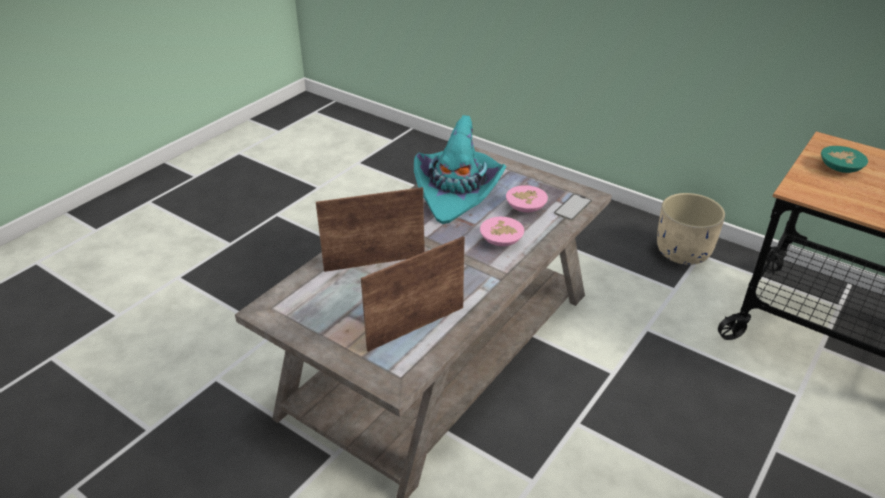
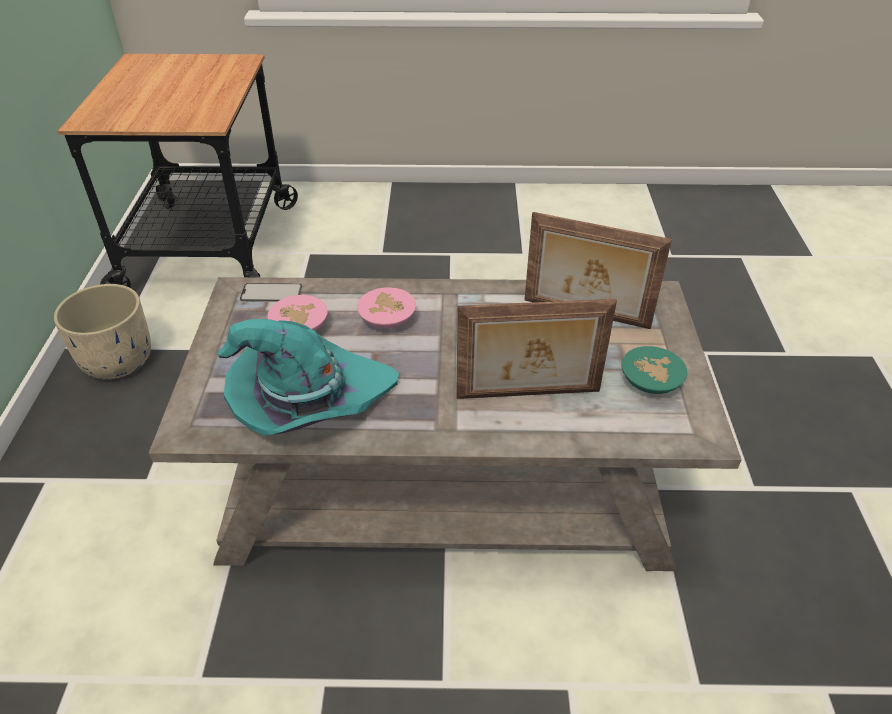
camera: 125 degrees left, 5 degrees up
picture frame [316,187,425,272] -> picture frame turned 45 degrees counterclockwise [456,299,617,399]
turquoise bowl [821,146,868,173] -> turquoise bowl moved to [621,346,687,394]

